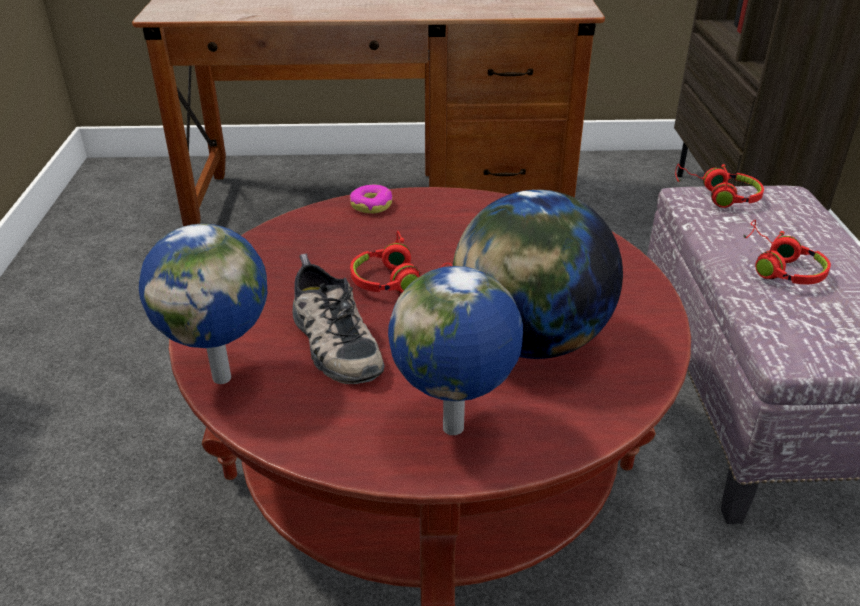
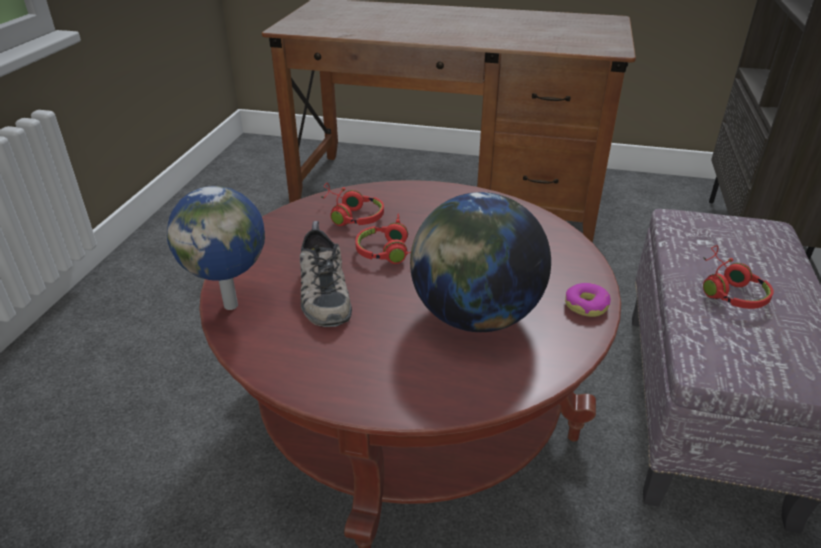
camera: 15 degrees right, 0 degrees up
donut [350,185,392,214] -> donut moved to [565,283,611,317]
globe [388,266,523,435] -> none
red headphones [675,164,764,208] -> red headphones moved to [321,183,384,226]

